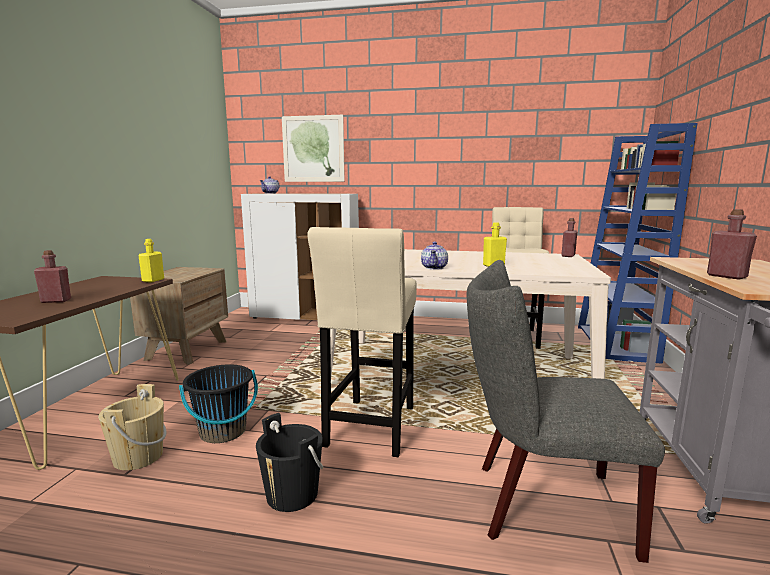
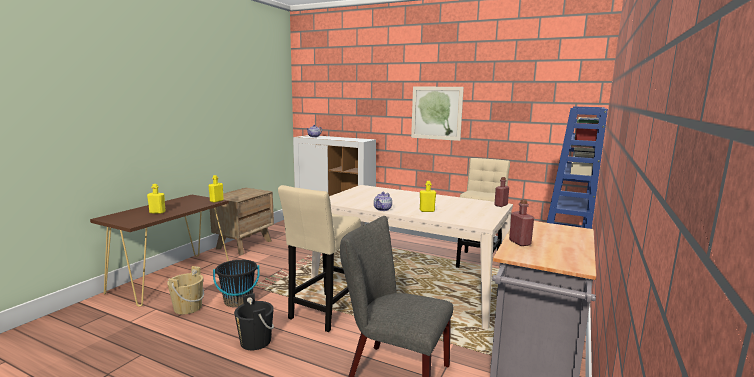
camera: 15 degrees right, 0 degrees up
red bottle [34,250,71,303] -> yellow bottle [147,184,166,214]
picture [282,115,345,182] -> picture moved to [411,86,464,141]

